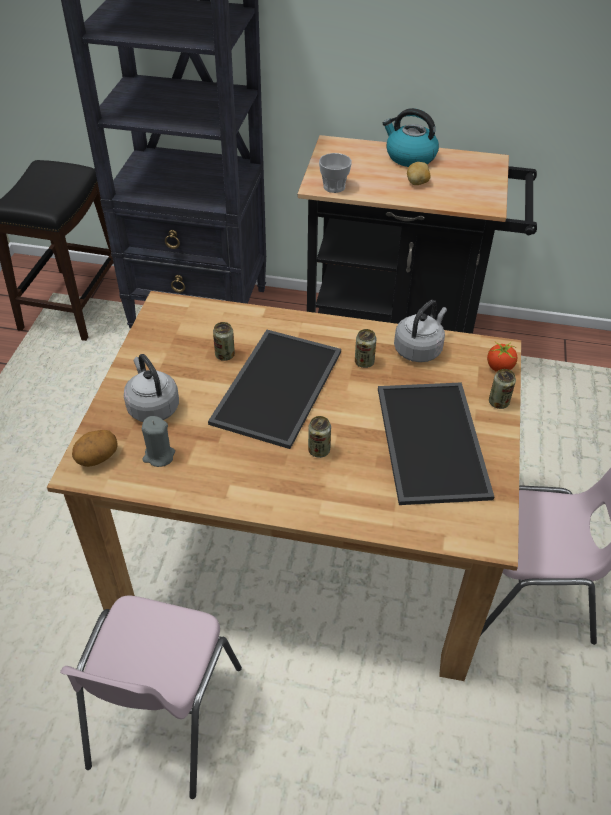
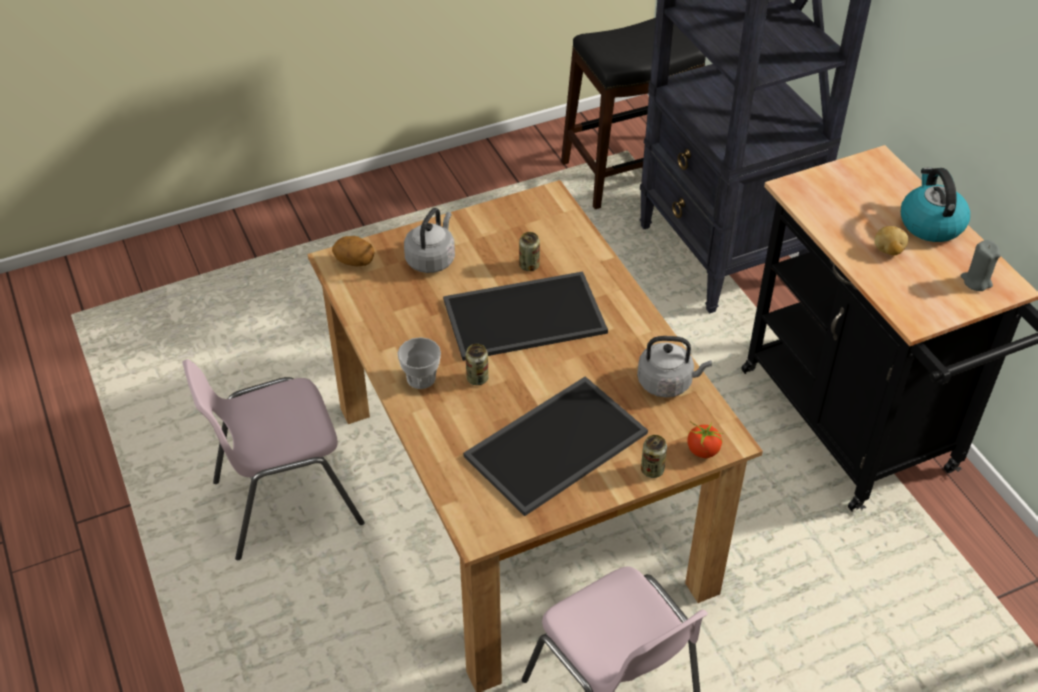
camera: 55 degrees right, 0 degrees up
grey candle [142,416,175,467] -> grey candle moved to [961,240,1000,291]
cup [319,153,352,193] -> cup moved to [397,337,441,389]
can [355,329,376,368] -> none

